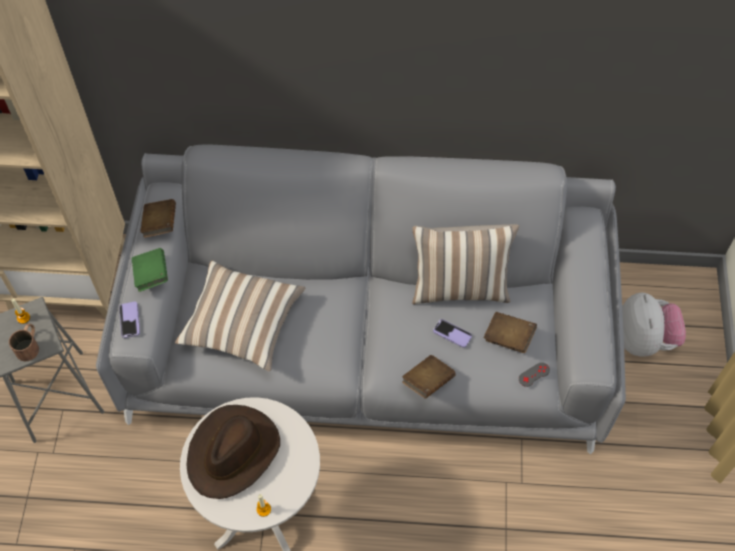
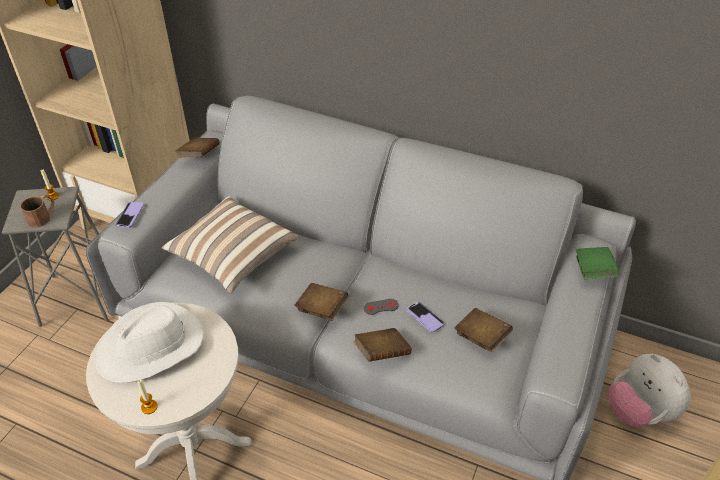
camera: 20 degrees right, 15 degrees down
green book [132,248,168,292] -> green book moved to [576,247,620,279]
brown hat [187,405,280,499] -> white hat [96,302,204,383]
pillow [412,224,519,304] -> none
grey game controller [519,362,550,387] -> grey game controller moved to [364,299,399,315]
plush toy [622,293,686,357] -> plush toy turned 135 degrees clockwise [608,354,691,427]
none -> brown book [294,283,348,321]

